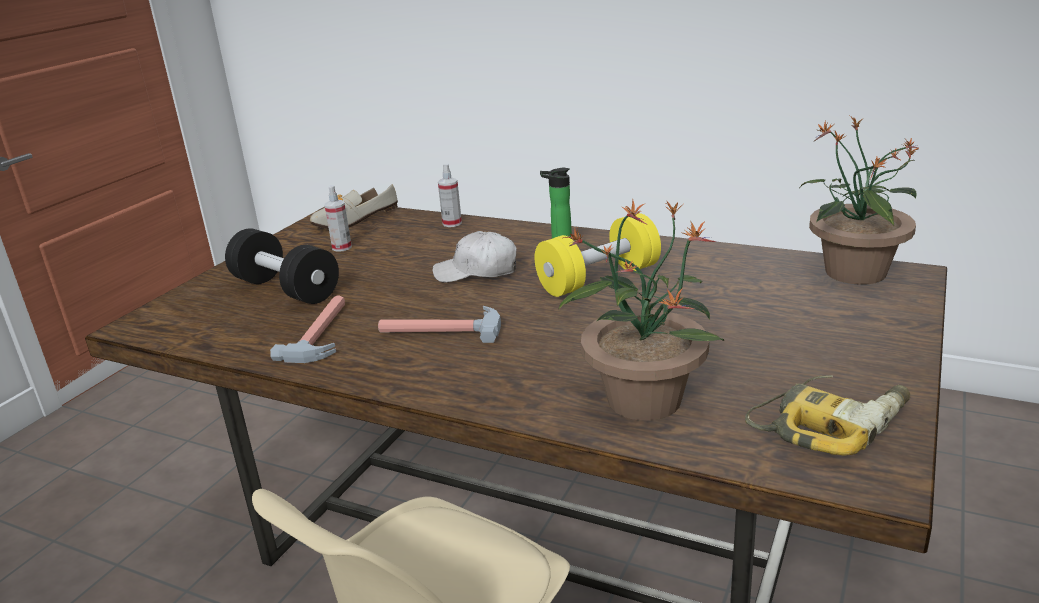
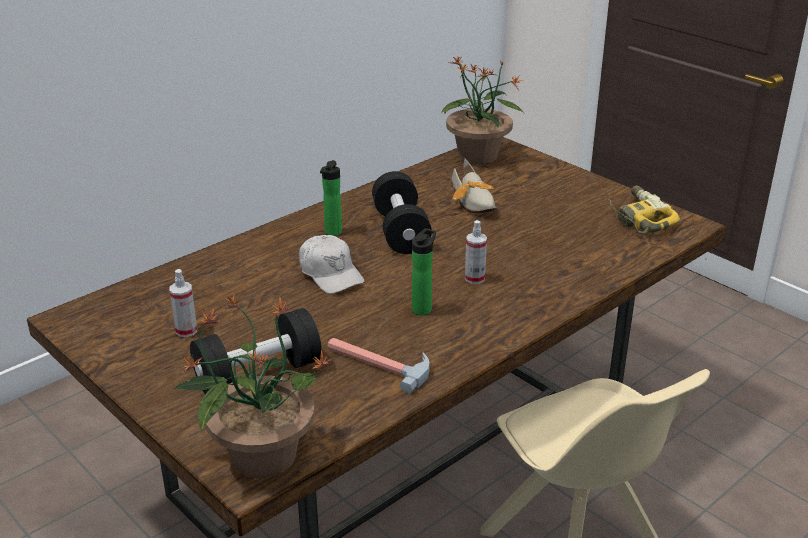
camera: 70 degrees left, 5 degrees up
shoe [310,184,398,229] -> shoe moved to [451,159,497,213]
hammer [378,306,501,343] -> bottle [412,228,436,315]
white cap [432,231,517,283] -> white cap turned 60 degrees counterclockwise [299,235,365,294]
spray bottle [438,164,462,227] -> spray bottle moved to [465,220,487,284]
yellow dumbbell [535,213,661,297] -> black dumbbell [372,171,432,254]
potted plant [558,200,724,421] -> potted plant moved to [172,293,332,478]

